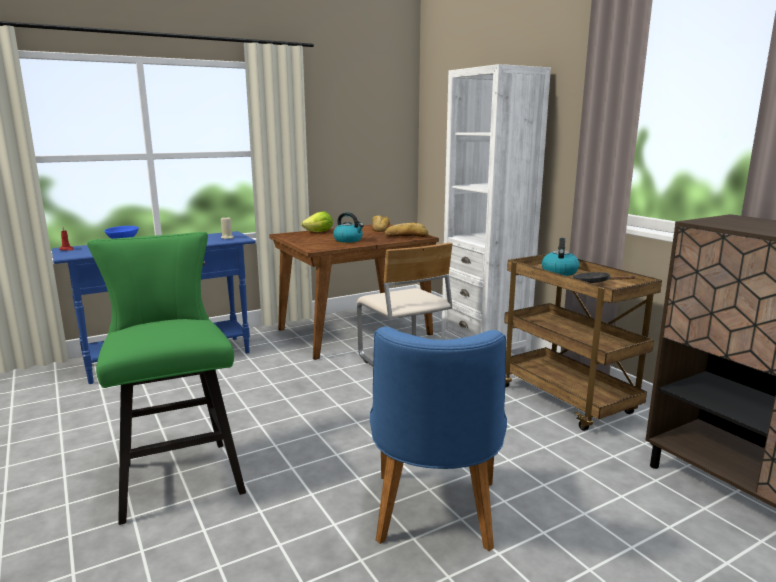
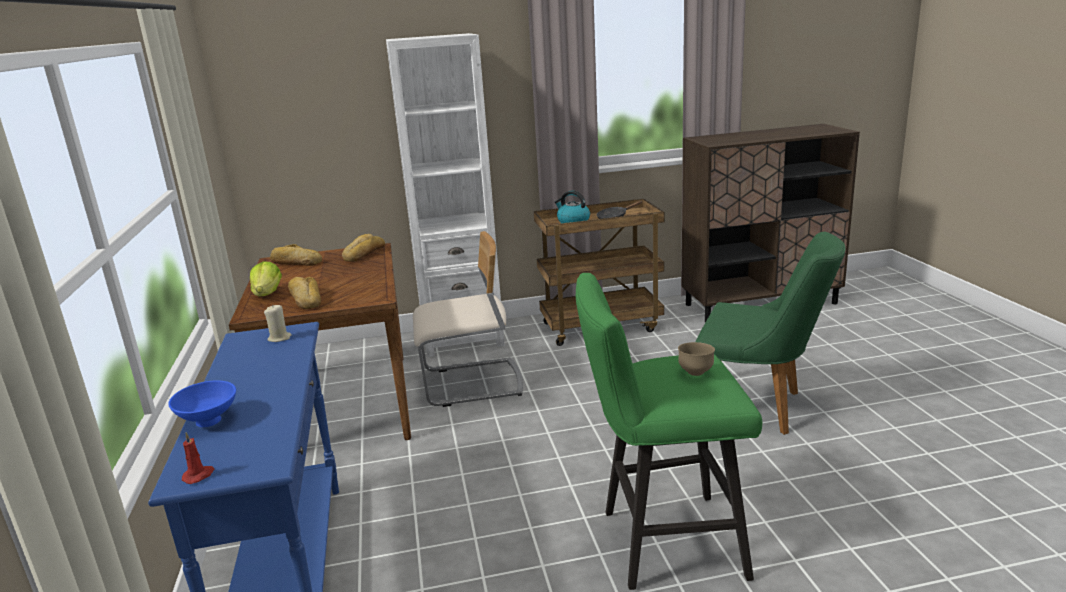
camera: 70 degrees left, 5 degrees up
kettle [333,212,364,243] -> none
blue chair [370,327,507,551] -> green chair [695,232,846,435]
none -> bread [288,277,321,309]
none -> brown bowl [678,342,715,376]

